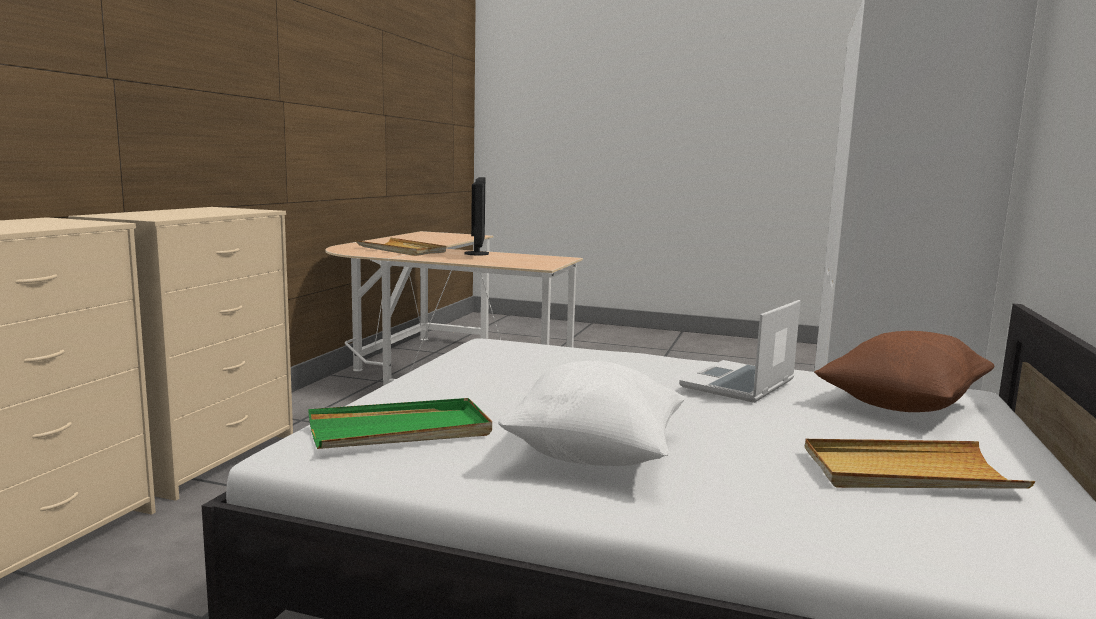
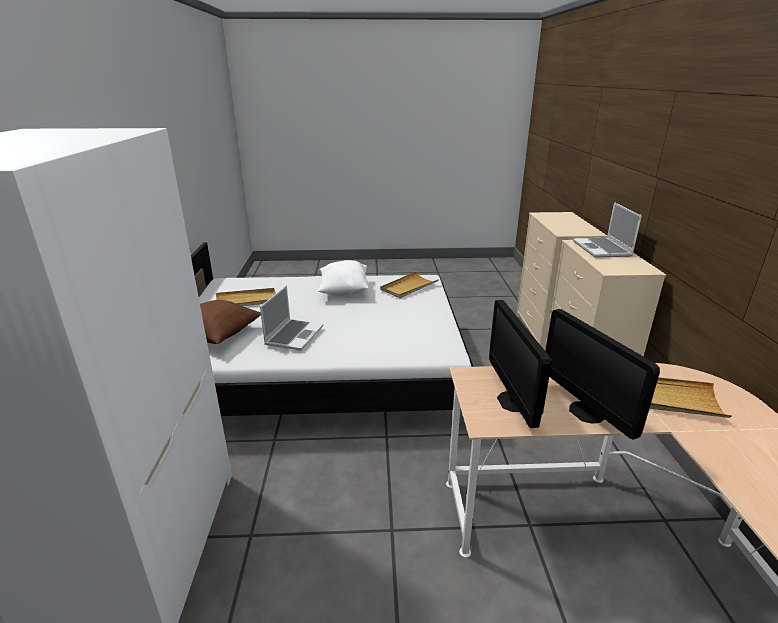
camera: 160 degrees right, 15 degrees up
green tray [308,398,492,449] -> beige tray [380,271,439,298]
none -> monitor [489,300,552,428]
none -> laptop [573,202,642,258]

